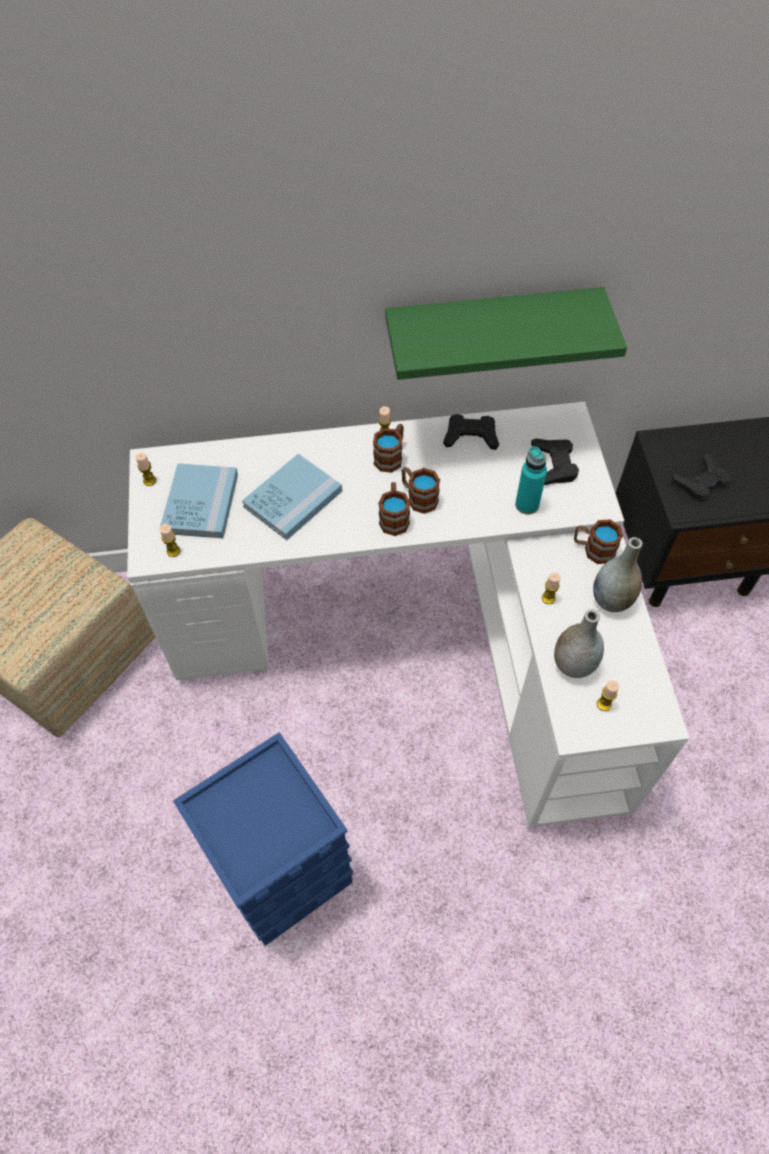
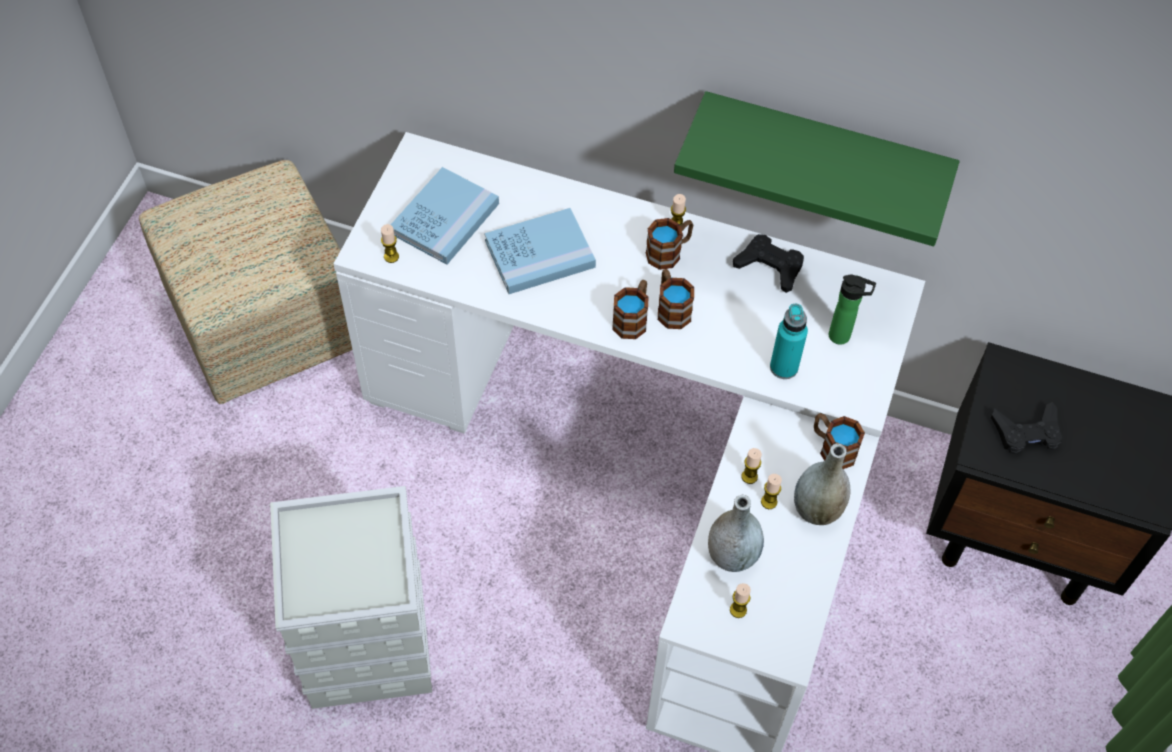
camera: 25 degrees right, 0 degrees up
candle [136,453,156,486] -> candle moved to [761,474,782,509]
blue storage box [173,732,354,946] -> grey storage box [270,486,432,709]
black game controller [531,439,579,485] -> bottle [829,274,876,345]

